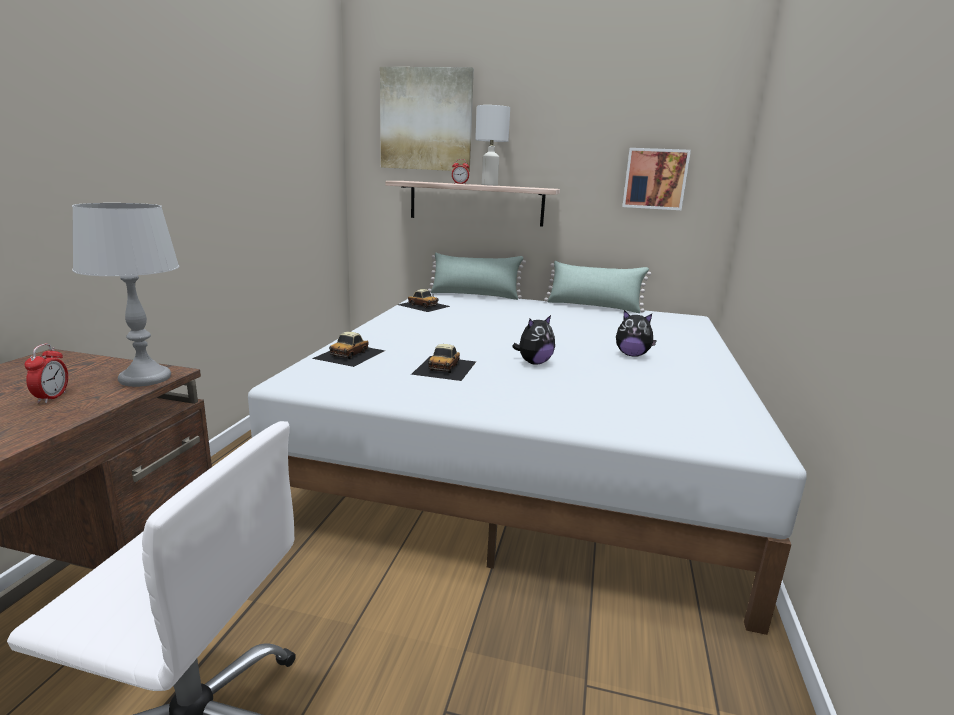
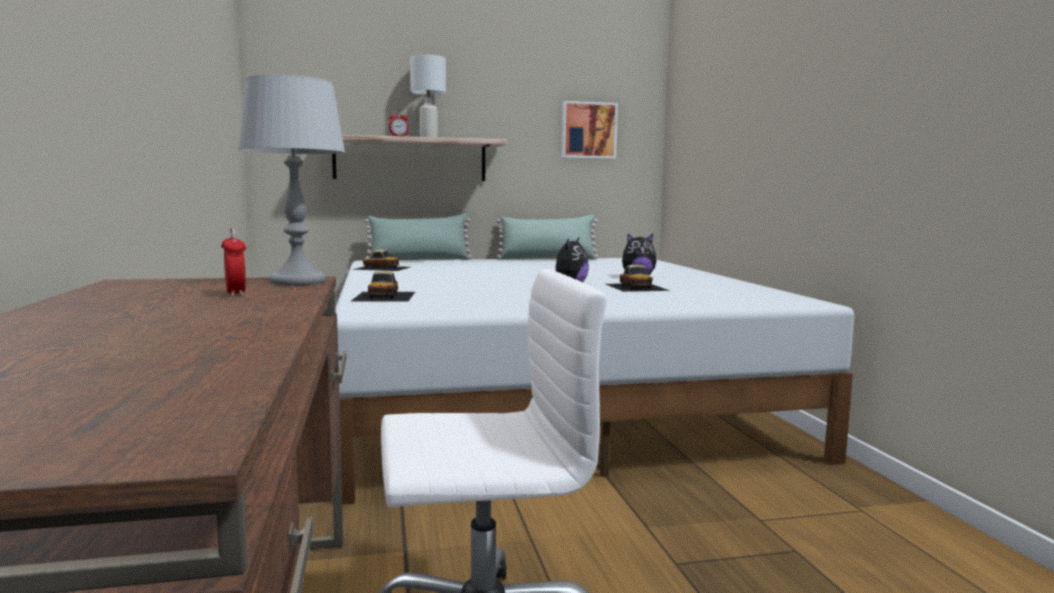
camera: 25 degrees left, 10 degrees down
picture [380,67,474,172] -> none
toy car [411,344,476,381] -> toy car moved to [606,265,670,292]

